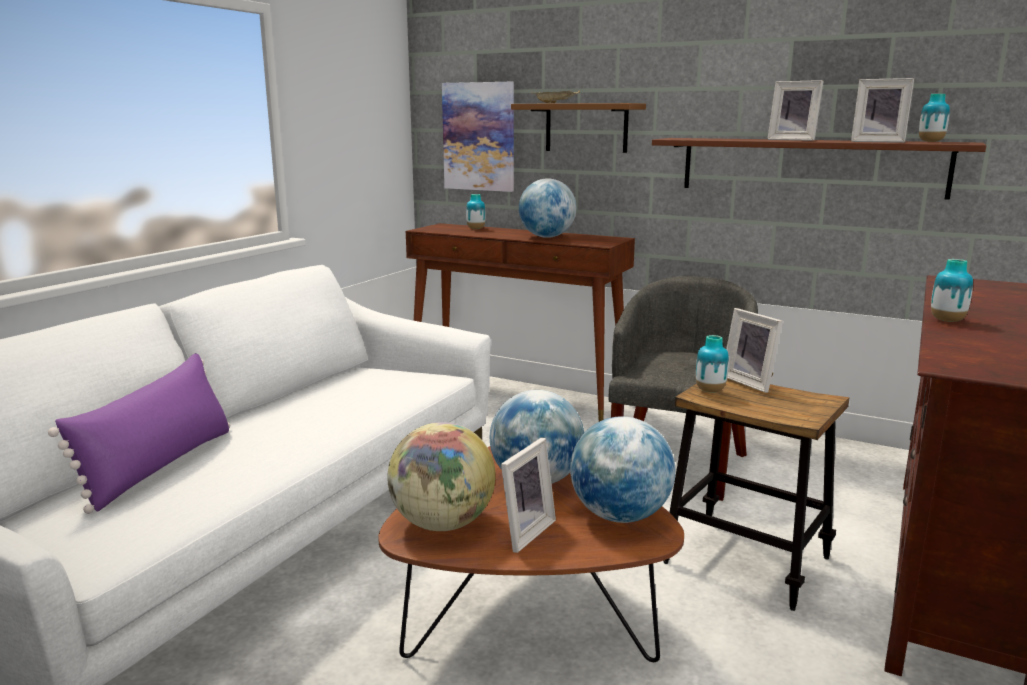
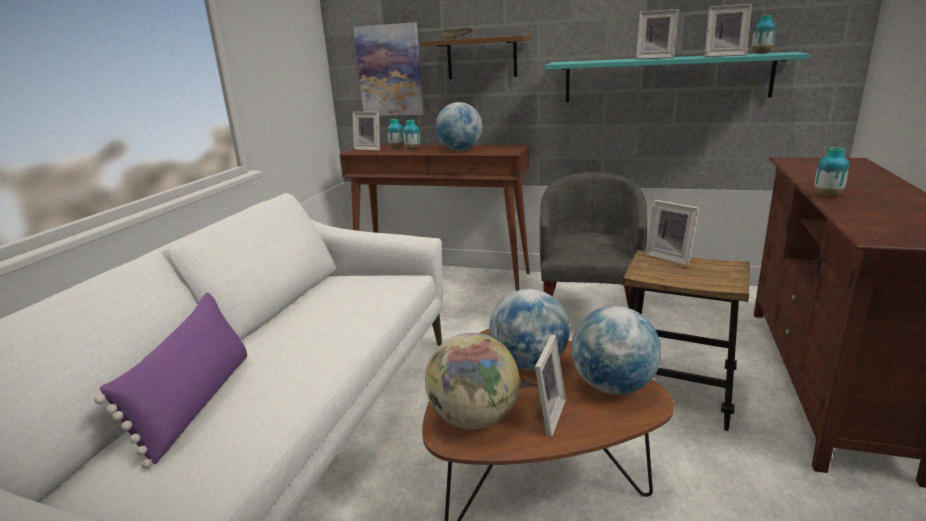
camera: 10 degrees left, 5 degrees up
brown shelf [652,138,986,200] -> turquoise shelf [545,52,809,102]
vase [696,335,729,392] -> vase moved to [403,120,420,150]
none -> picture frame [352,112,380,151]

